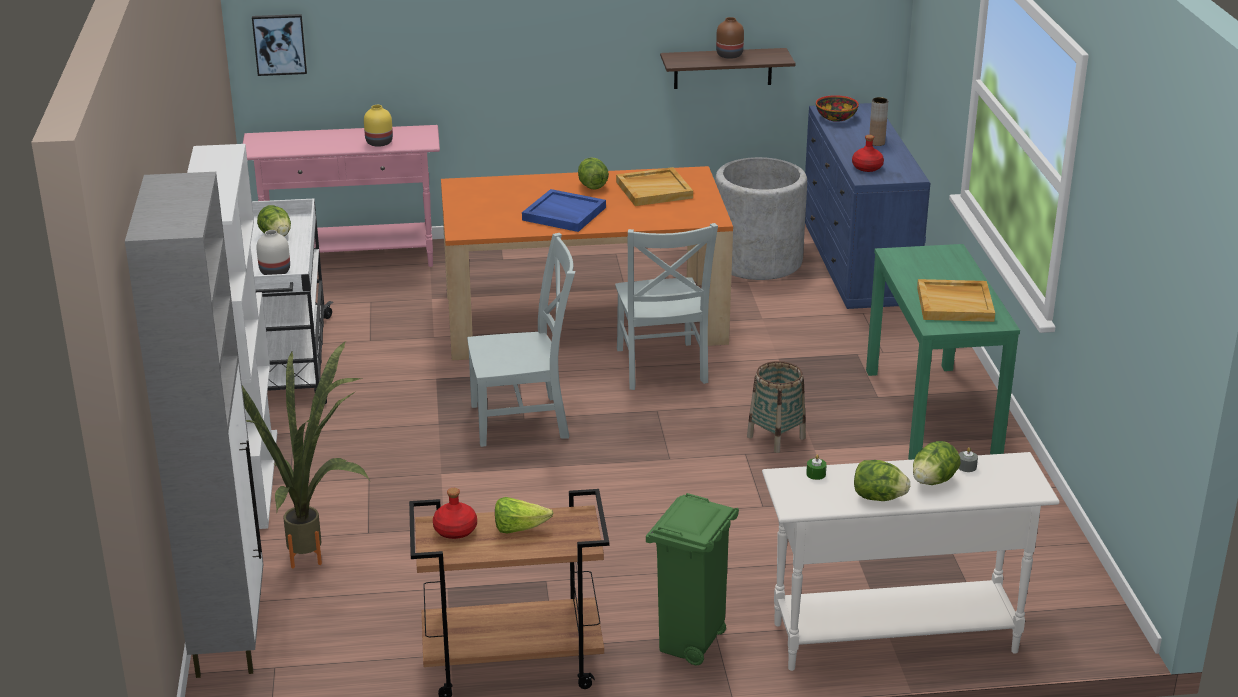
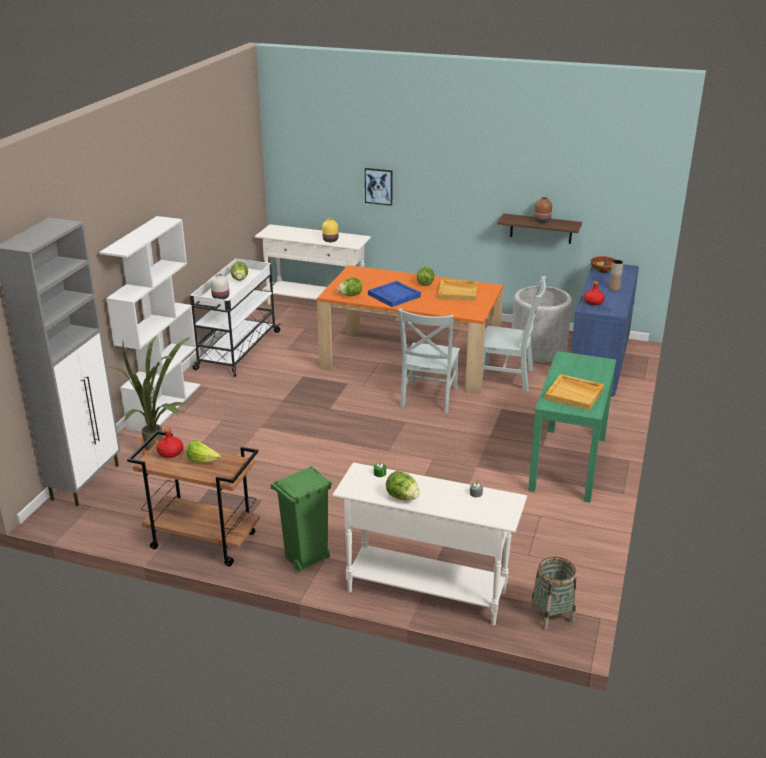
camera: 25 degrees right, 0 degrees up
pink console table [243,125,440,267] -> white console table [255,224,371,305]
picture [252,14,307,76] -> picture moved to [365,168,393,206]
grey chair [467,233,575,447] -> grey chair moved to [482,276,546,392]
basket [747,361,806,453] -> basket moved to [530,557,577,630]
lettuce [913,441,961,485] -> lettuce moved to [337,278,362,296]

